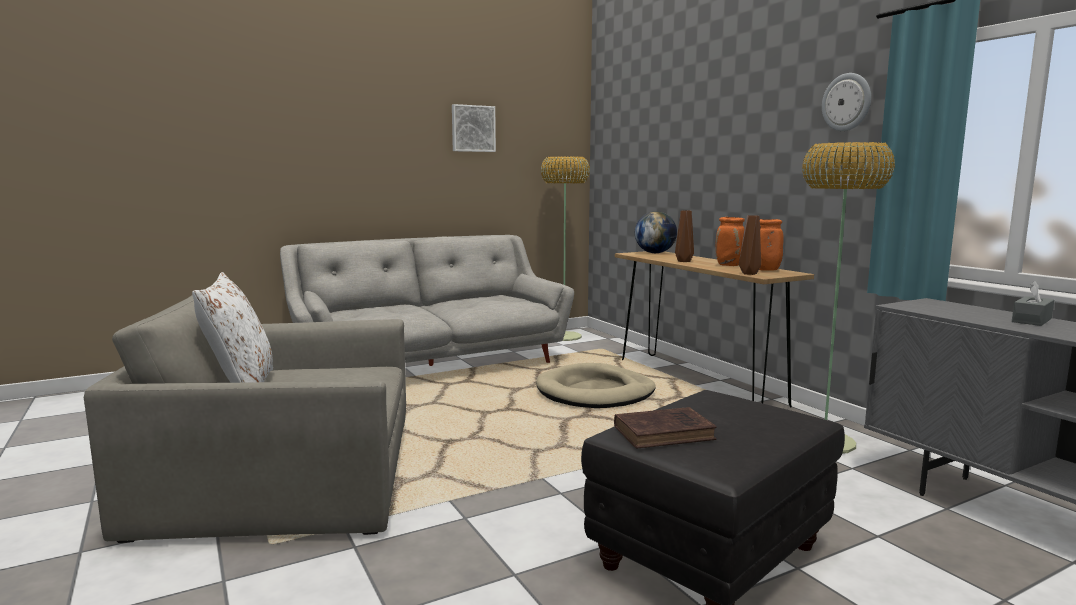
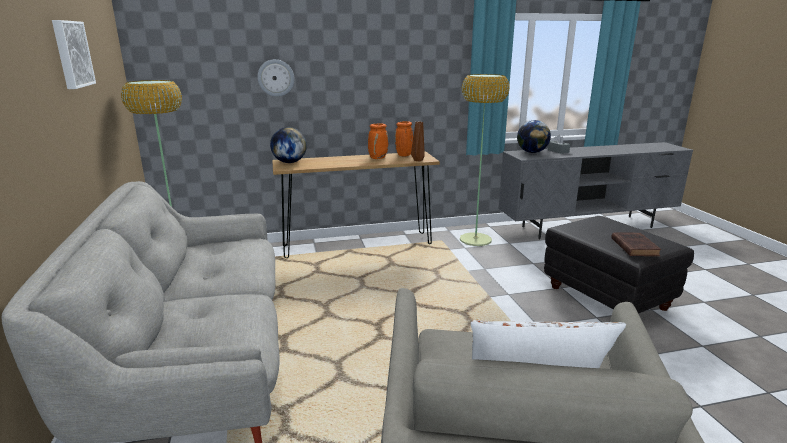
camera: 75 degrees left, 10 degrees up
beige dog bed [536,363,656,408] -> none
brown vase [675,210,694,262] -> none
wall clock [822,73,871,131] -> wall clock moved to [258,59,295,97]
none -> globe [517,120,551,153]

